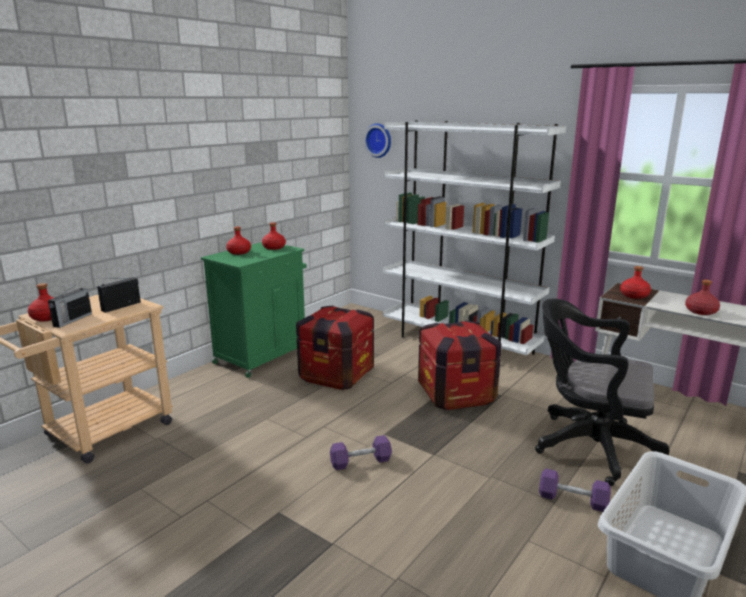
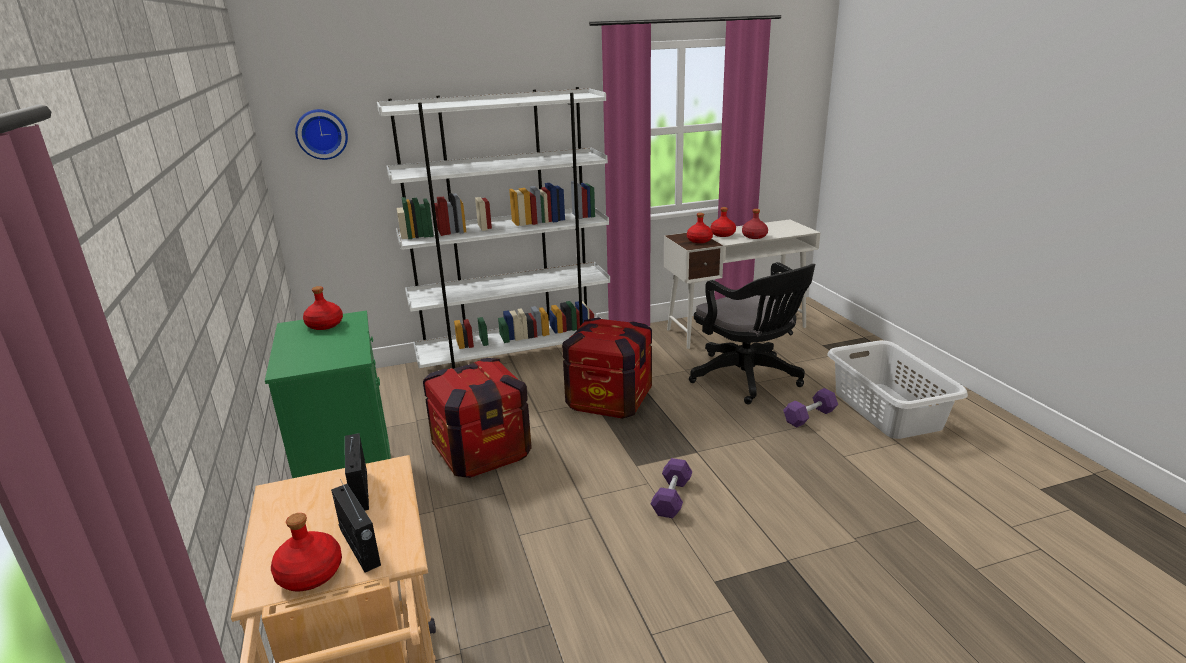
camera: 55 degrees left, 5 degrees up
red bottle [226,226,251,255] -> red bottle moved to [710,207,736,237]
black office chair [535,298,669,486] -> black office chair turned 90 degrees counterclockwise [689,262,815,404]

